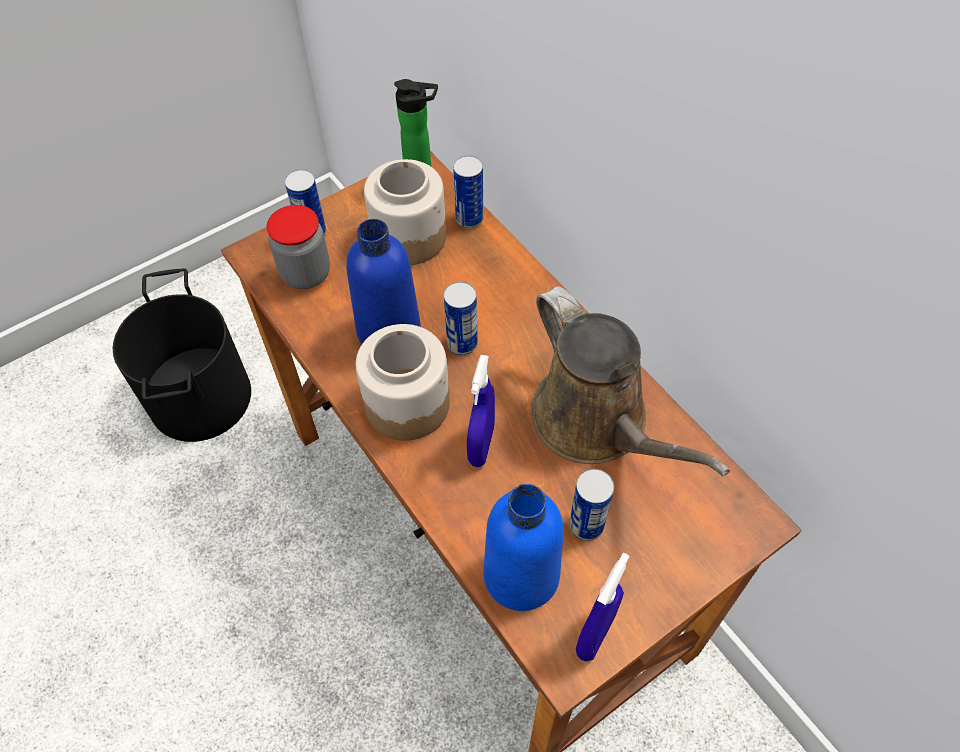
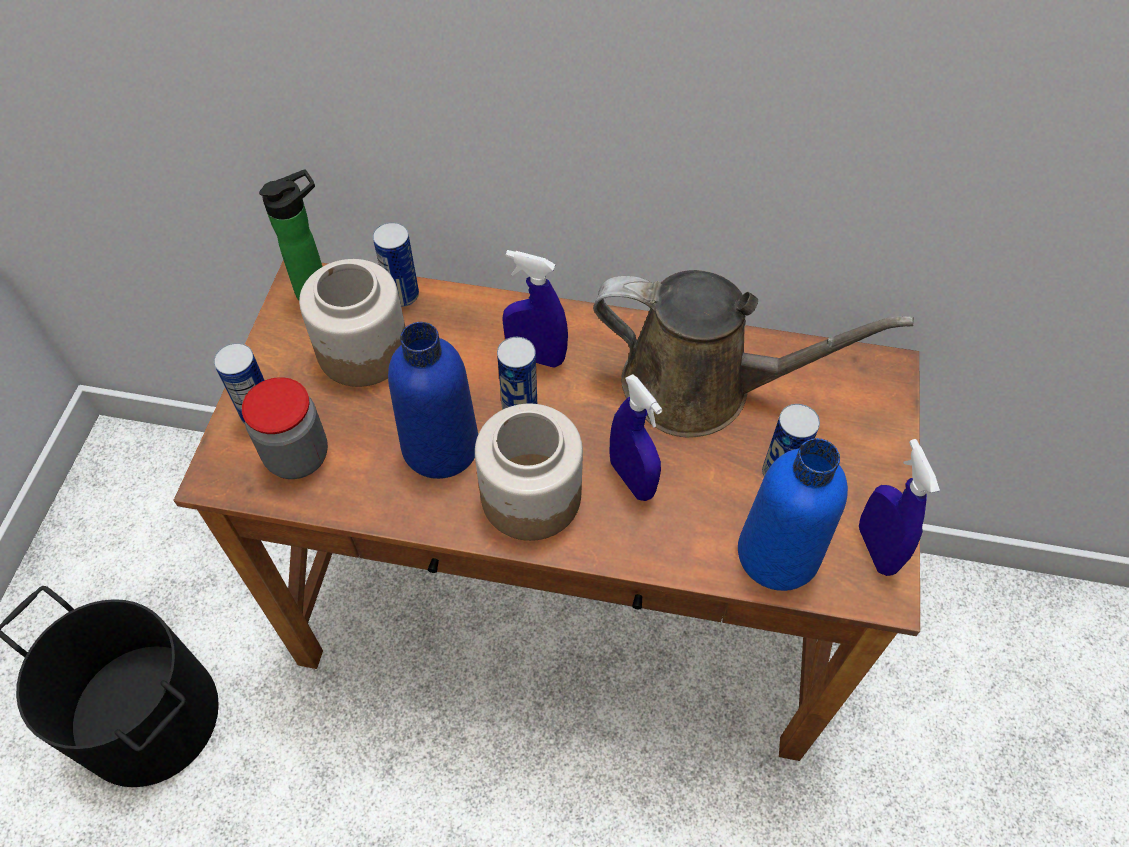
camera: 45 degrees left, 0 degrees up
none -> blue spray bottle [502,250,568,368]

